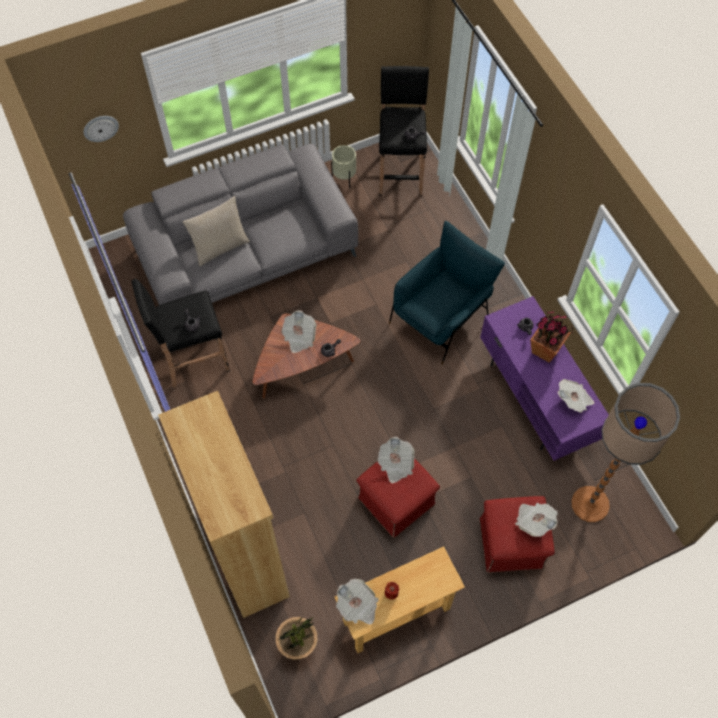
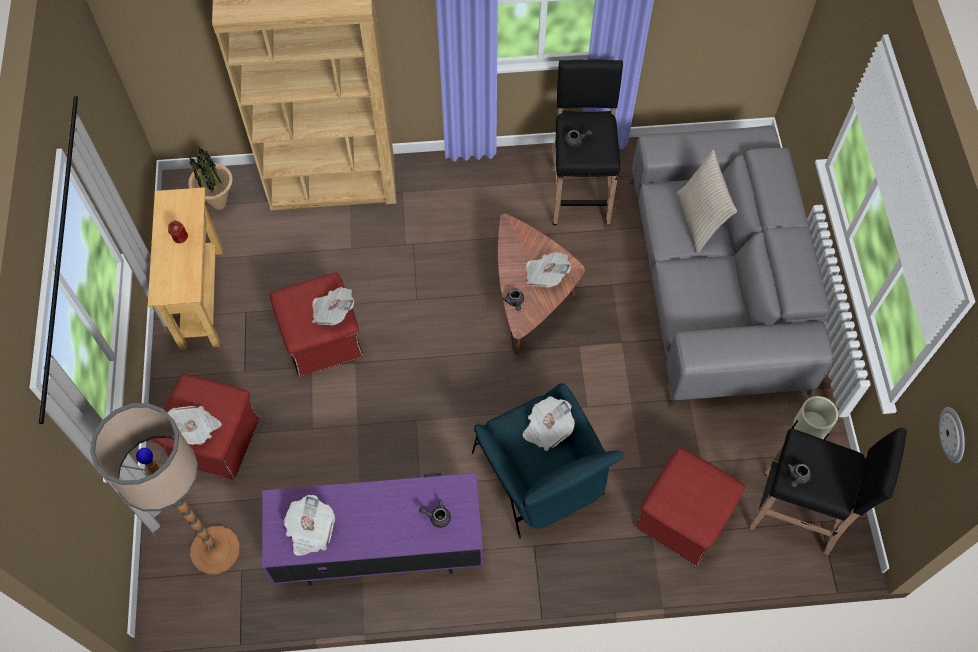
camera: 110 degrees right, 0 degrees up
wall clock [84,116,119,142] -> wall clock moved to [939,407,965,463]
newspaper [336,579,379,625] -> newspaper moved to [523,396,575,451]
potted plant [530,311,573,363] -> none
none -> red ottoman [635,447,745,566]

